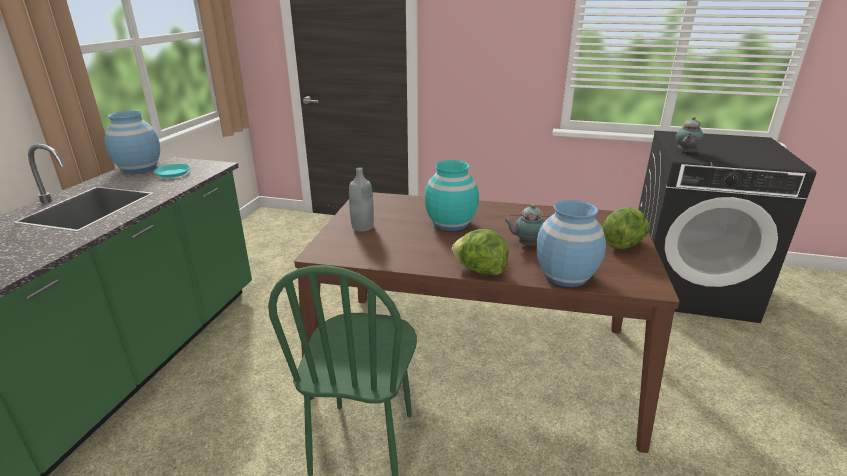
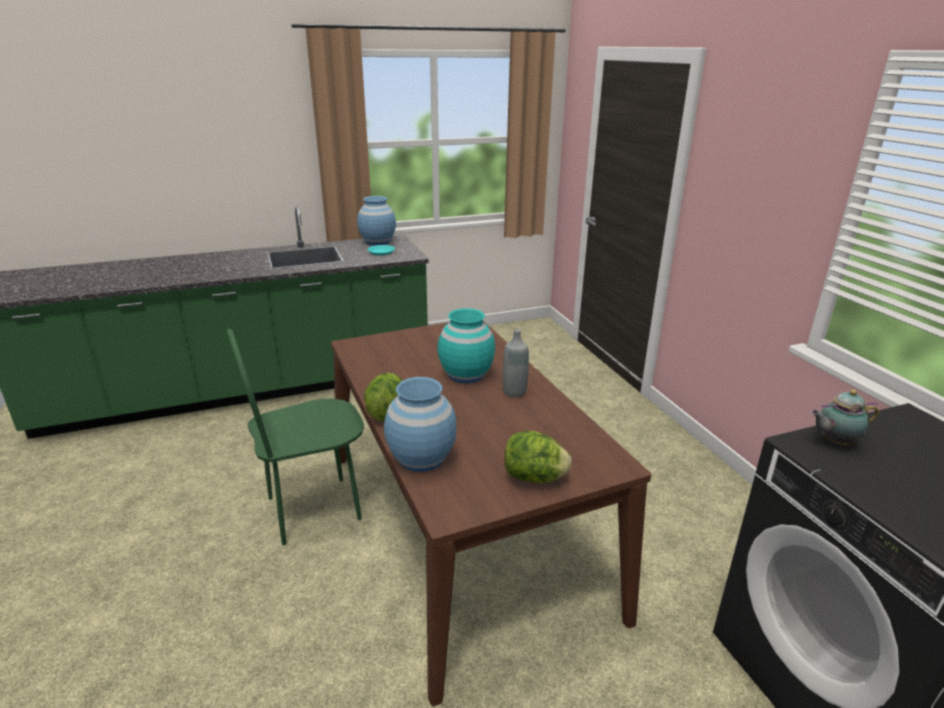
camera: 55 degrees right, 0 degrees up
grey bottle [349,167,374,232] -> grey bottle moved to [503,329,529,397]
teapot [503,204,550,246] -> none

